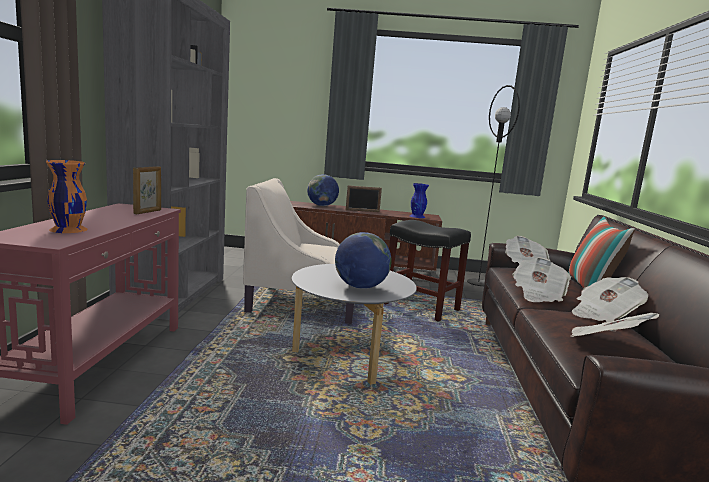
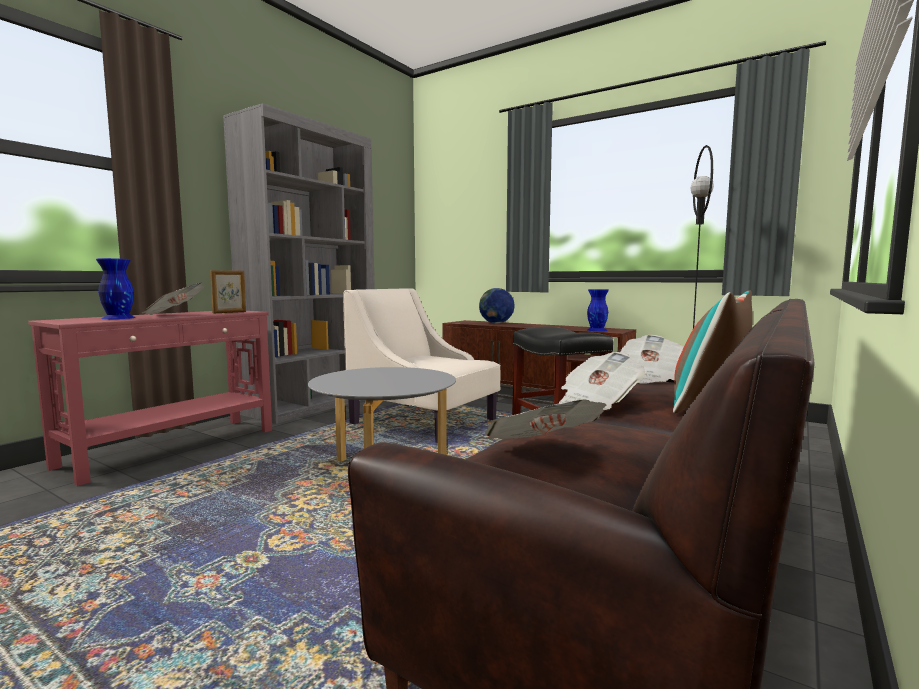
camera: 30 degrees right, 5 degrees down
orange vase [46,160,88,233] -> blue vase [96,258,136,319]
globe [335,232,392,289] -> none
picture frame [346,185,382,212] -> none
newspaper [572,277,648,322] -> newspaper moved to [142,282,204,315]

